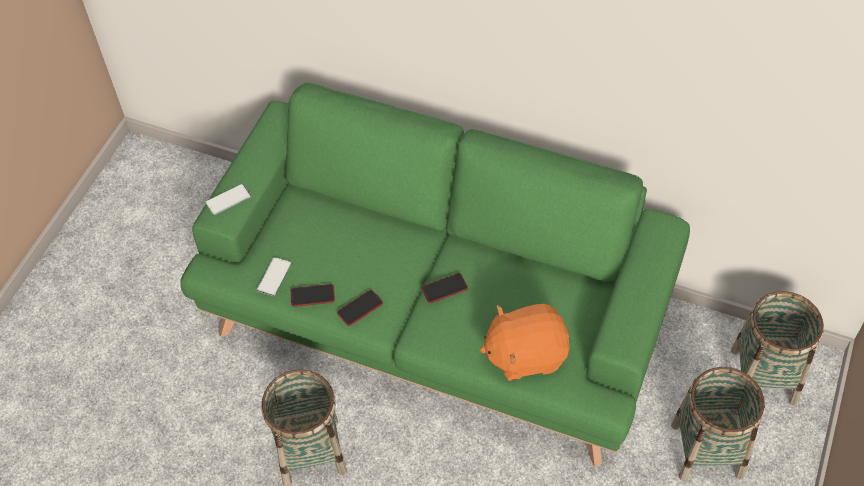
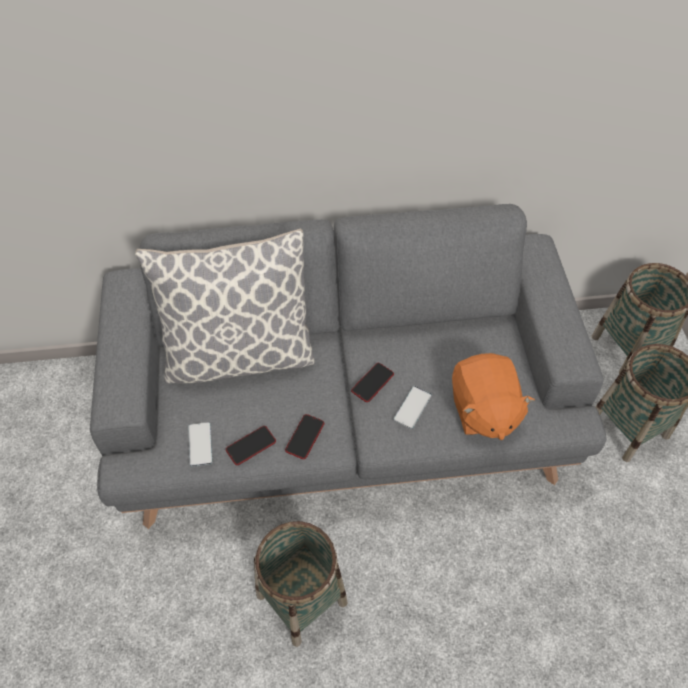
camera: 30 degrees left, 0 degrees up
green sofa [180,83,690,467] -> grey sofa [90,204,606,529]
phone [205,184,251,215] -> phone moved to [394,386,432,429]
orange plush toy [480,304,570,381] -> orange plush toy turned 60 degrees counterclockwise [452,353,535,440]
none -> pillow [135,228,315,384]

